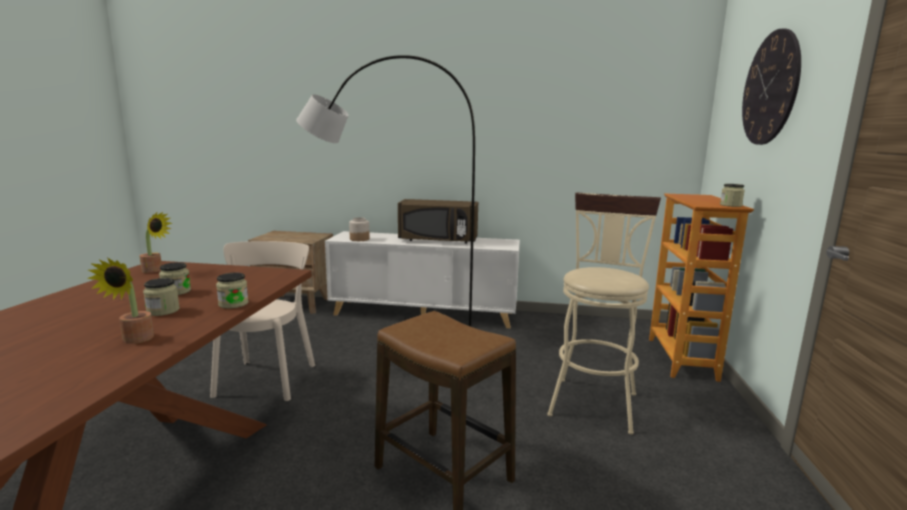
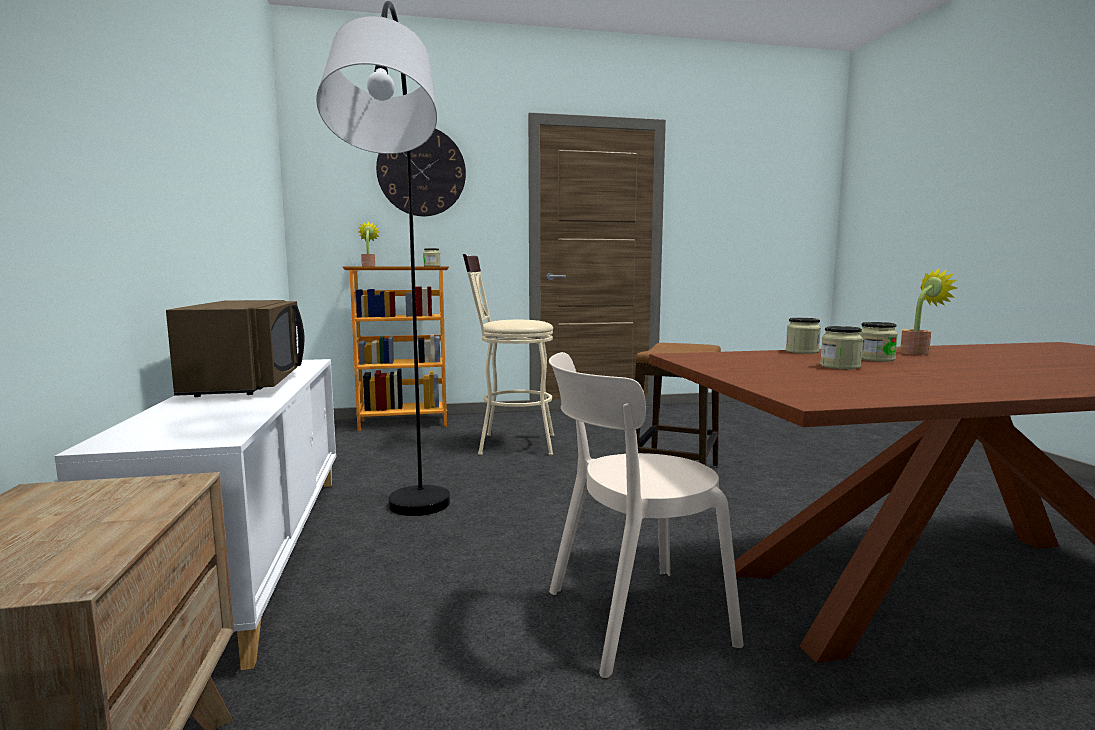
camera: 110 degrees left, 5 degrees down
potted plant [139,212,172,273] -> potted plant moved to [358,222,379,266]
jar [349,217,370,241] -> none

